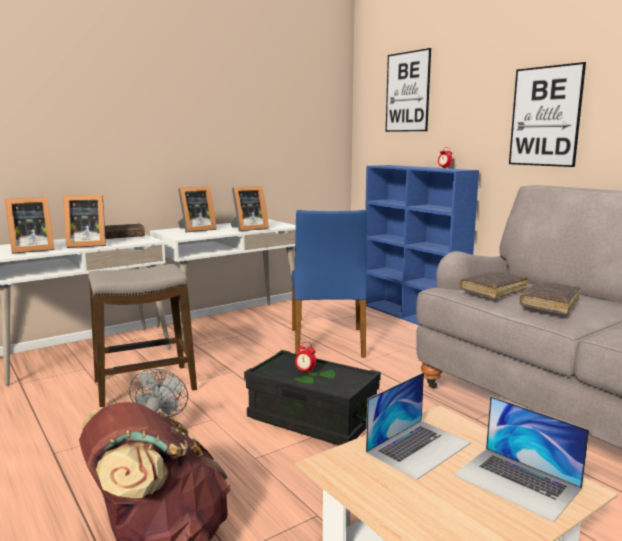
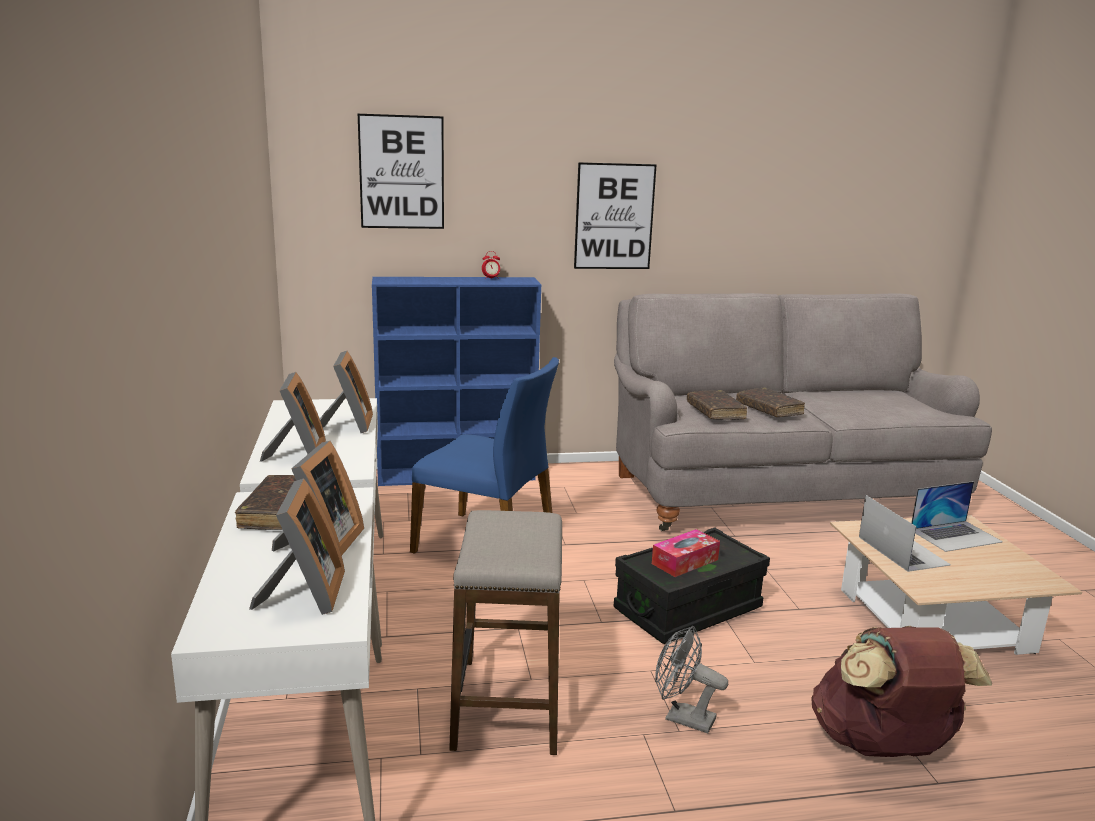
camera: 65 degrees left, 5 degrees up
alarm clock [295,342,316,375] -> tissue box [652,529,720,577]

